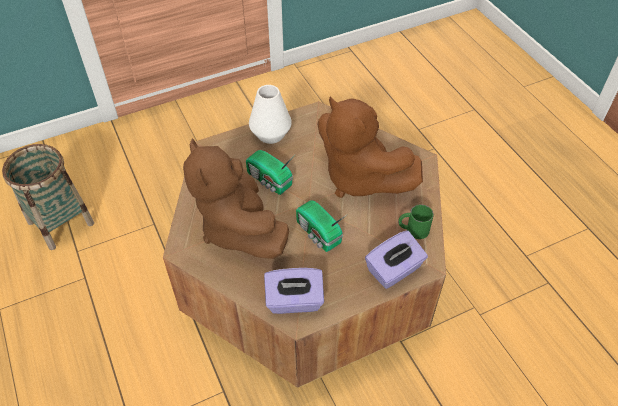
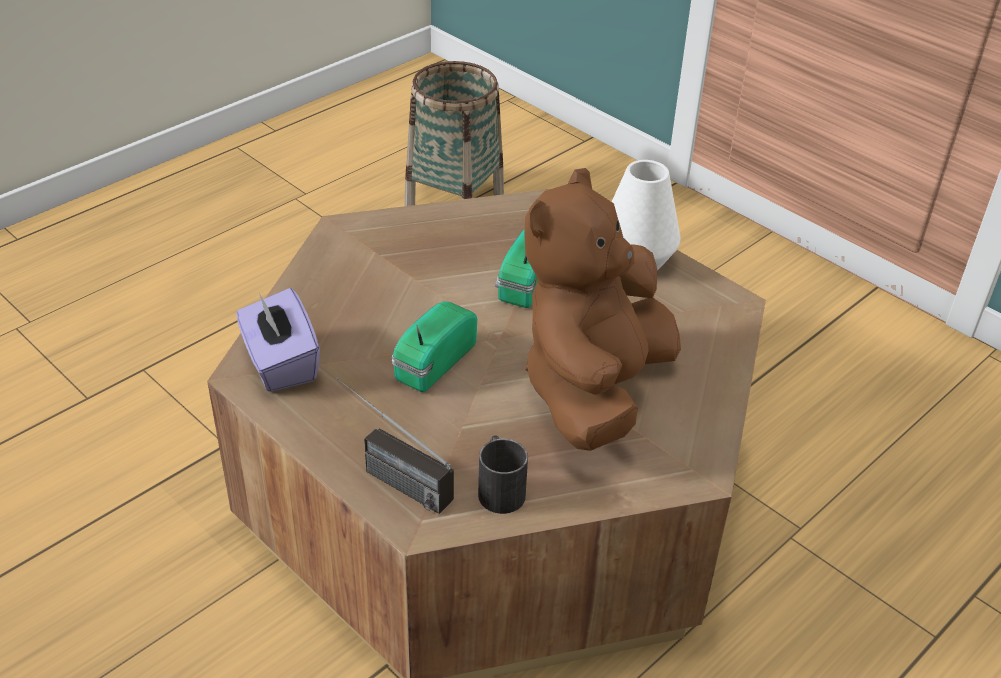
camera: 70 degrees right, 10 degrees down
brown plush toy [183,139,289,259] -> none
purple tissue box [365,230,428,289] -> radio [336,378,454,514]
green mug [398,204,434,239] -> black mug [478,435,528,514]

